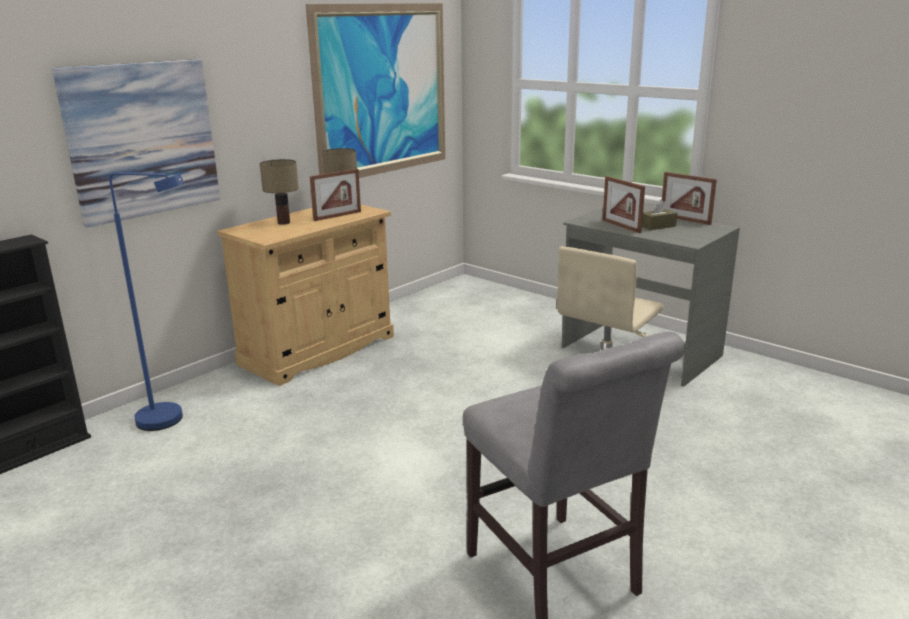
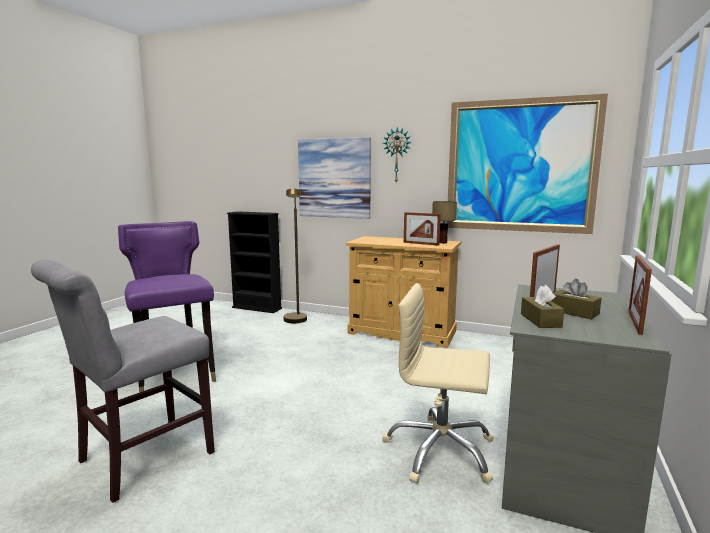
camera: 70 degrees right, 10 degrees down
blue floor lamp [109,172,184,431] -> brown floor lamp [284,188,307,323]
table lamp [260,159,299,225] -> none
none -> purple chair [118,221,216,393]
none -> wall clock [383,127,412,182]
none -> brown tissue box [521,285,564,328]

